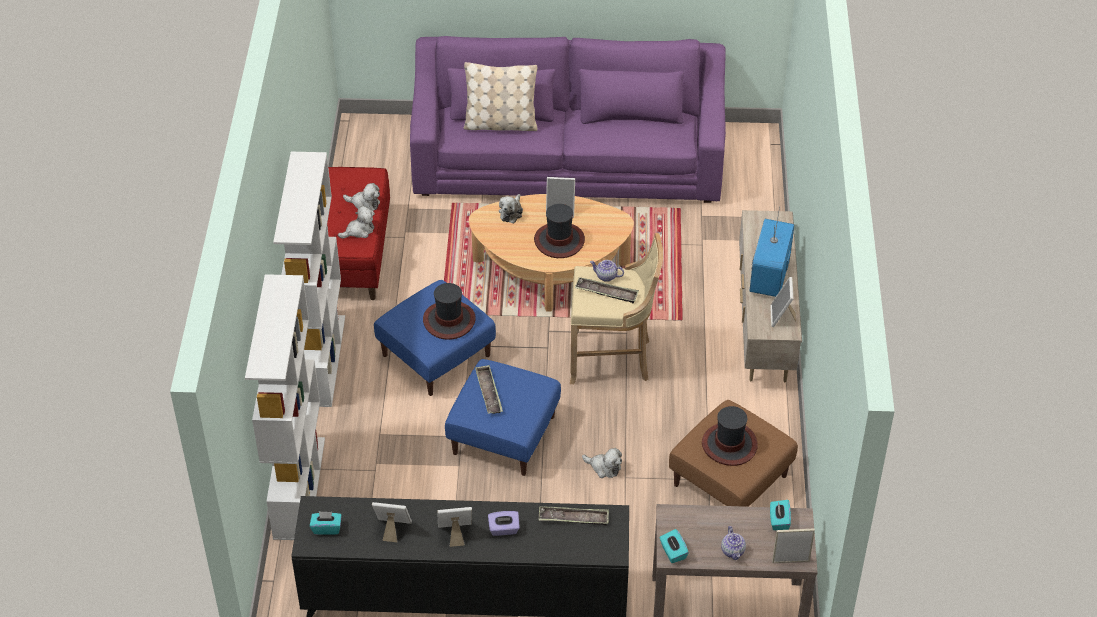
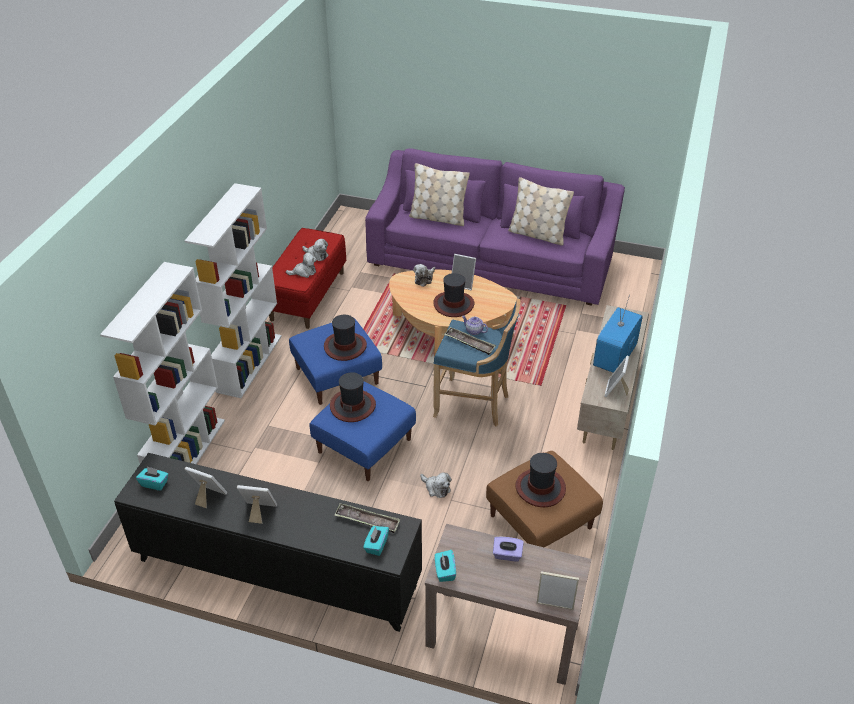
camera: 15 degrees right, 5 degrees down
tray [475,365,503,414] -> hat [330,372,376,422]
purple tissue box [488,511,520,536] -> purple tissue box moved to [493,536,524,562]
beige stool [570,233,663,384] -> blue stool [433,298,521,426]
teapot [721,526,746,560] -> none
turquoise tissue box [770,500,791,530] -> turquoise tissue box moved to [363,526,389,556]
none -> beige pillow [508,177,574,246]

